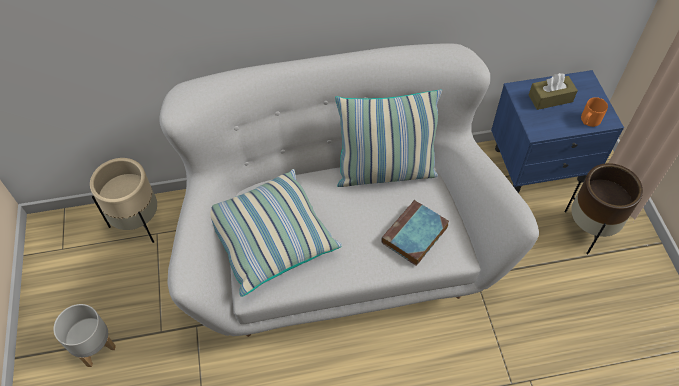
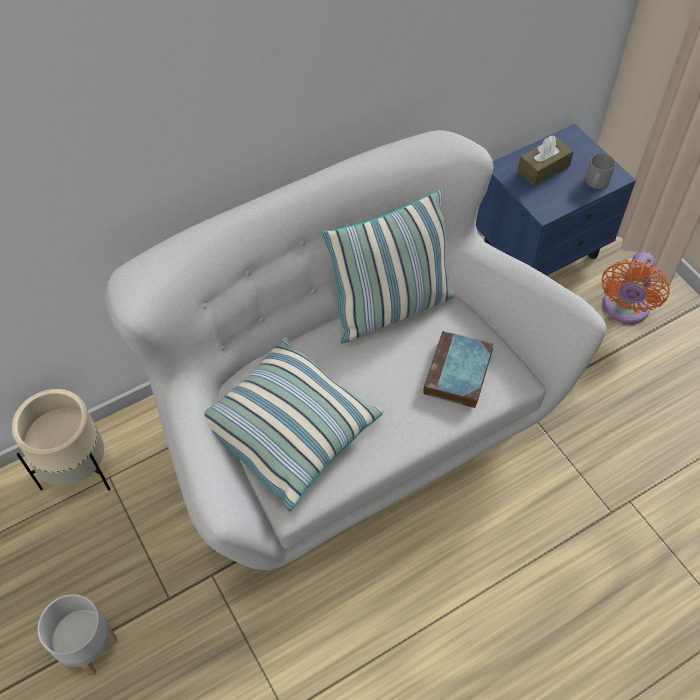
camera: 20 degrees left, 0 degrees up
brown planter [564,163,643,254] -> orange fan [602,252,670,324]
orange mug [581,97,608,127] -> grey mug [585,153,615,189]

